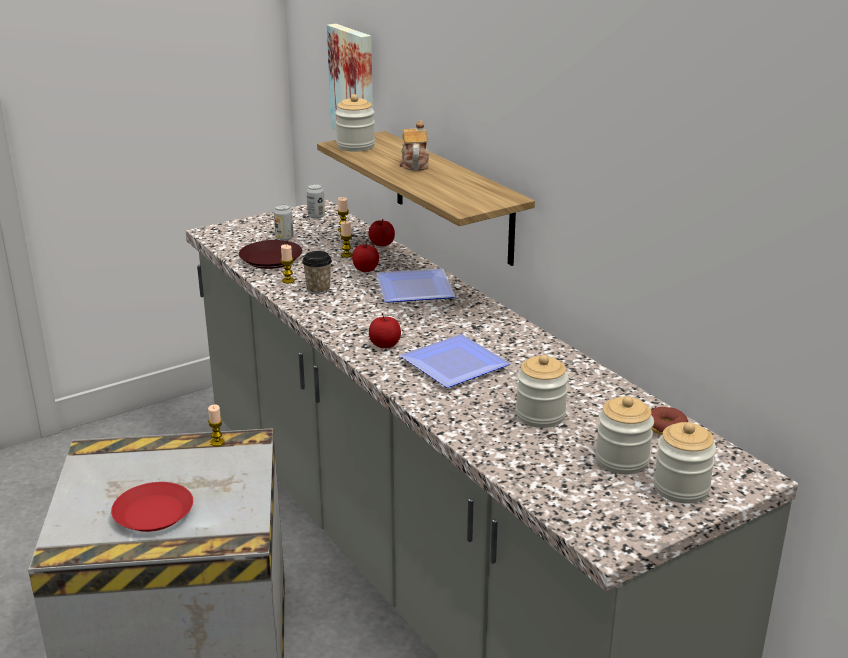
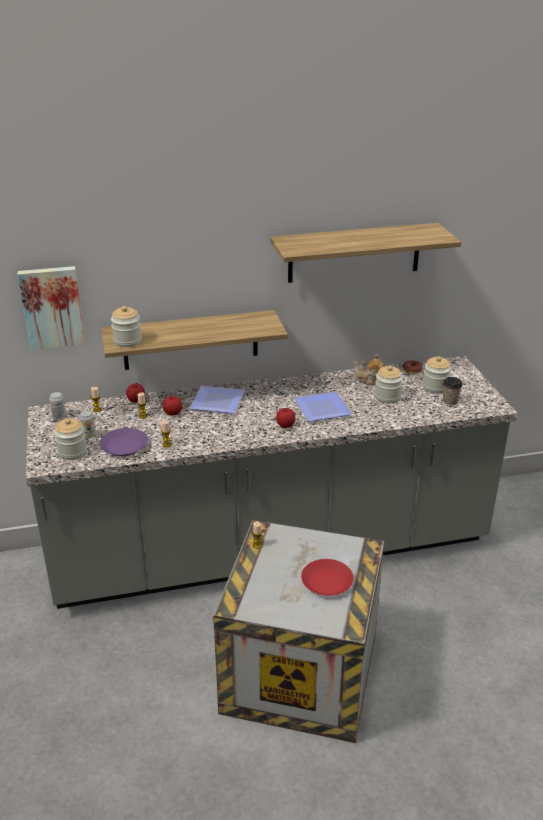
camera: 70 degrees left, 5 degrees up
brown plate [239,240,302,269] -> purple plate [99,428,148,456]
cup [302,251,332,294] -> cup moved to [443,377,462,405]
teapot [399,120,429,171] -> teapot moved to [353,353,383,385]
jar [653,422,716,503] -> jar moved to [54,418,87,460]
none -> shelf [270,223,461,283]

